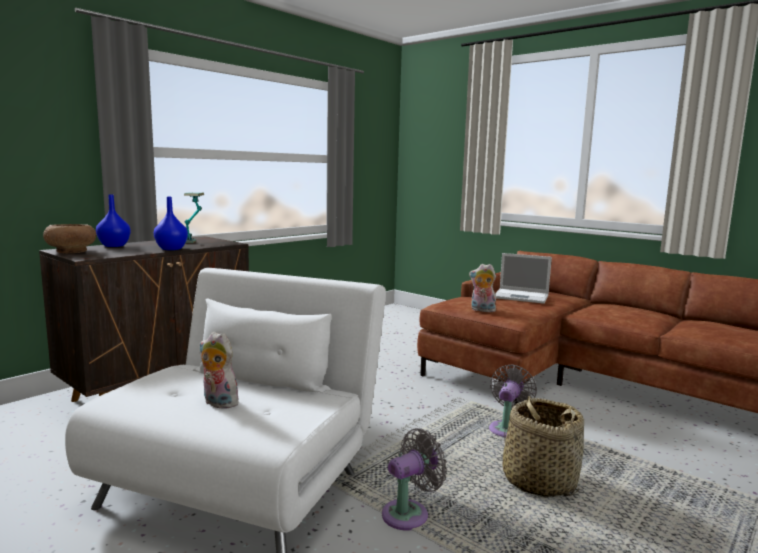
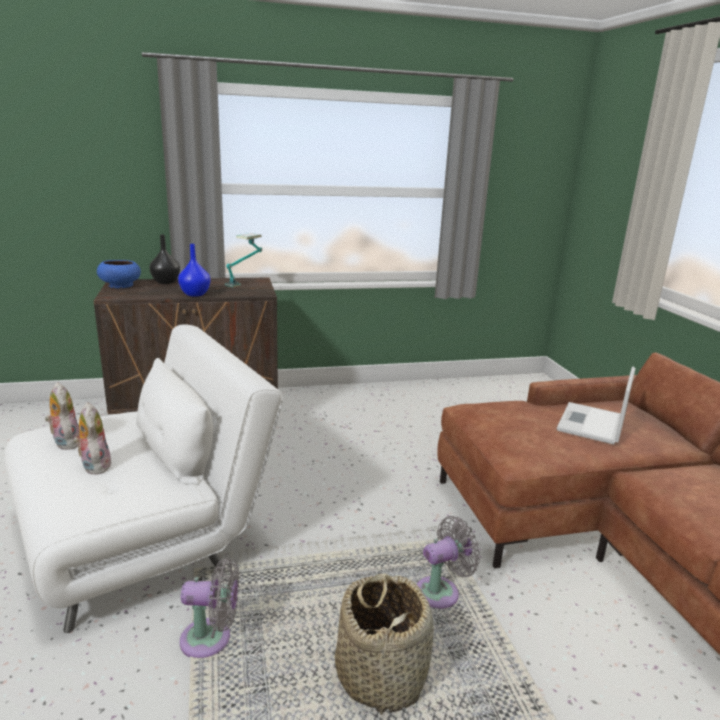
camera: 35 degrees right, 10 degrees up
brown bowl [43,224,96,253] -> blue bowl [97,260,141,288]
blue vase [96,194,131,247] -> black vase [149,234,180,284]
plush toy [469,264,496,312] -> plush toy moved to [45,382,80,450]
laptop [495,253,552,304] -> laptop turned 60 degrees clockwise [557,366,636,445]

